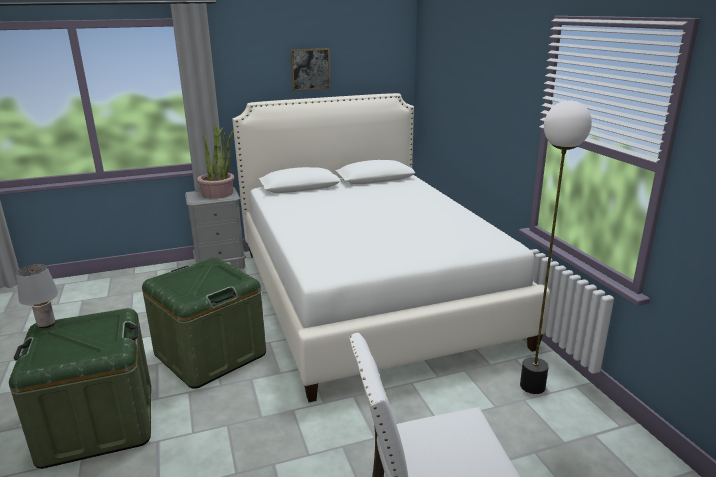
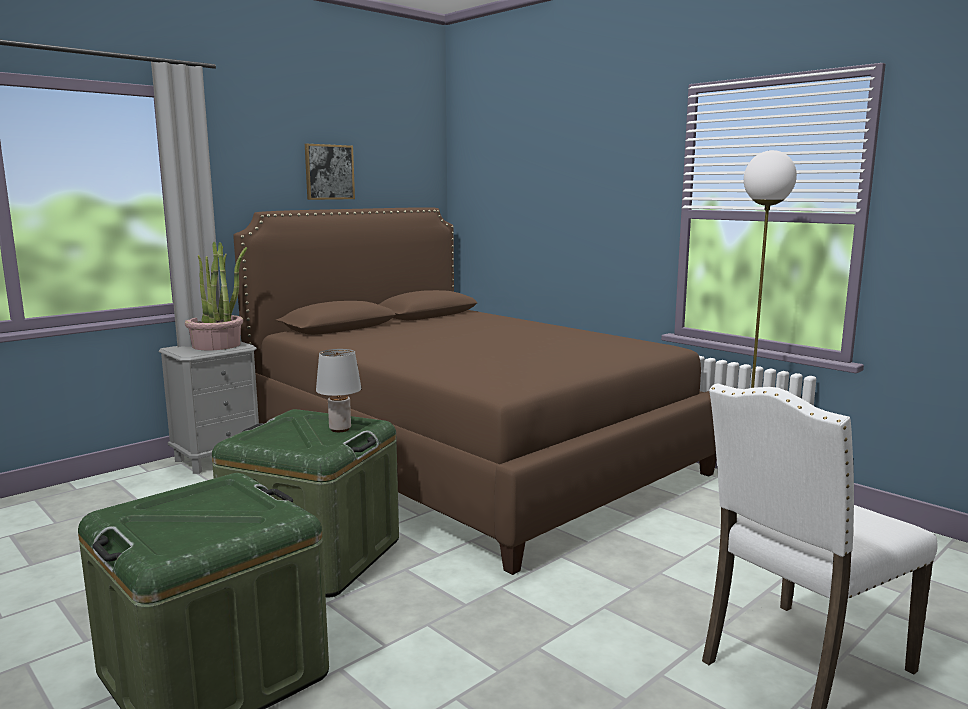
camera: 25 degrees left, 10 degrees down
grey table lamp [16,264,58,328] -> grey table lamp moved to [316,349,361,432]
white bed [232,93,550,402] -> brown bed [233,207,717,575]

